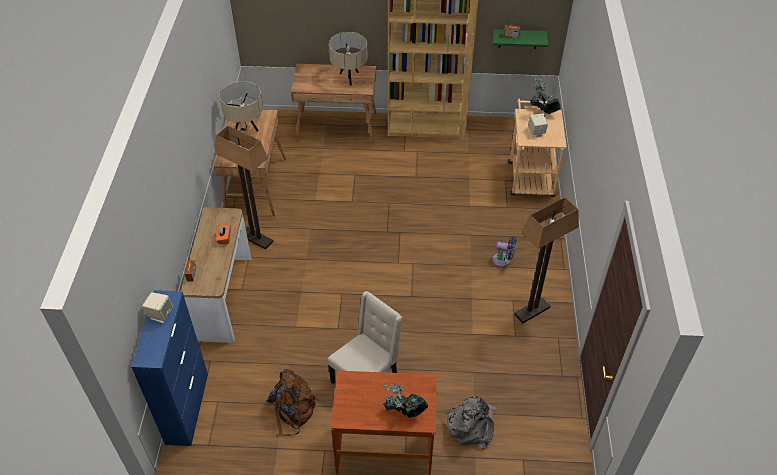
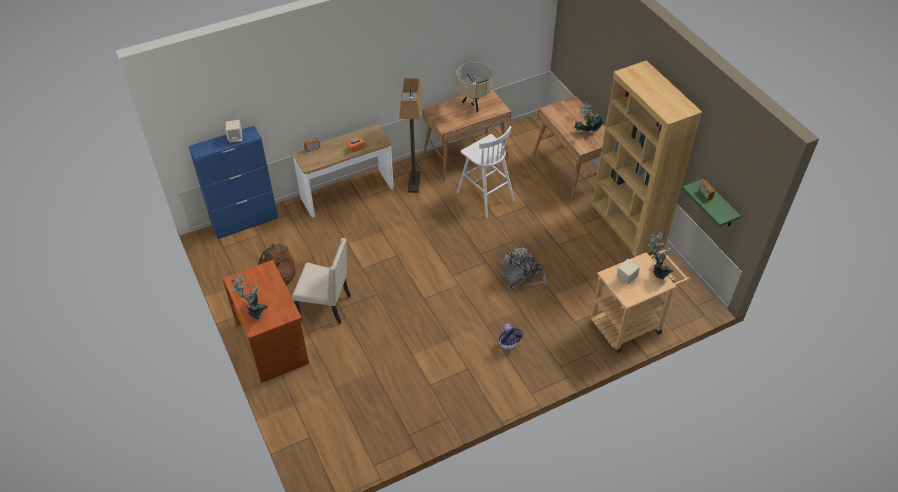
camera: 60 degrees right, 0 degrees up
beige table lamp [329,32,367,86] -> potted plant [574,103,604,132]
grey backpack [445,396,497,450] -> grey backpack moved to [501,247,547,290]
floor lamp [514,197,579,324] -> none
none -> white stool [457,126,515,218]

